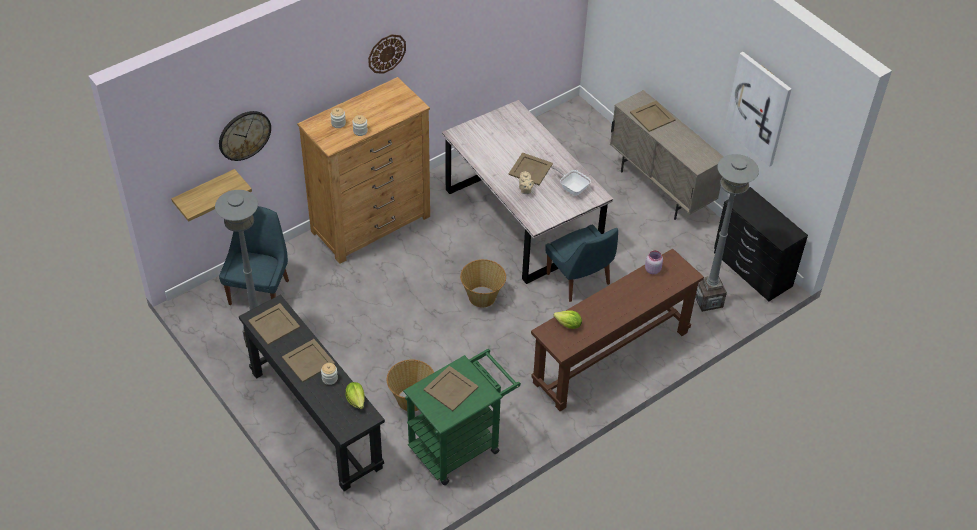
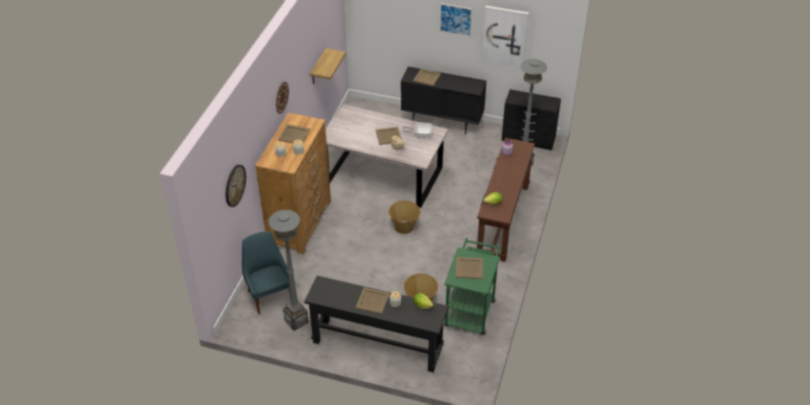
camera: 35 degrees left, 5 degrees down
shelf [171,169,252,222] -> shelf moved to [310,48,346,84]
beige tray [248,303,300,345] -> beige tray moved to [278,124,310,143]
blue chair [545,224,618,302] -> none
beige cabinet [610,90,724,220] -> black cabinet [401,67,487,135]
none -> picture [440,4,473,37]

